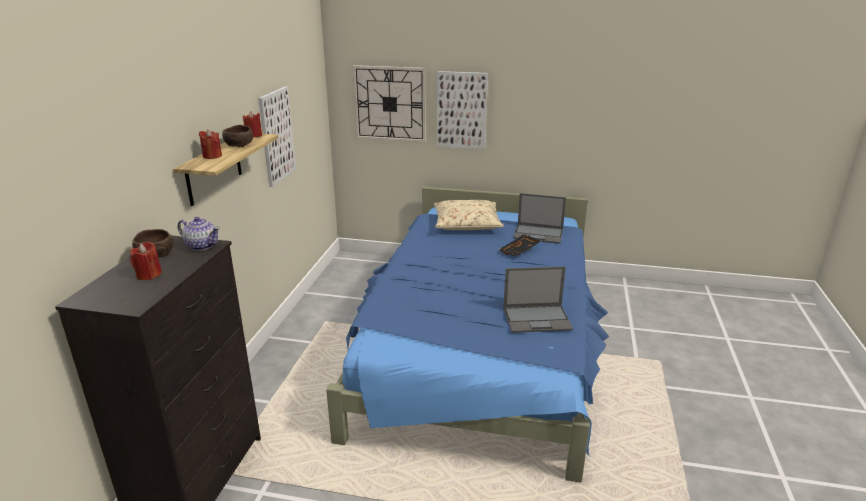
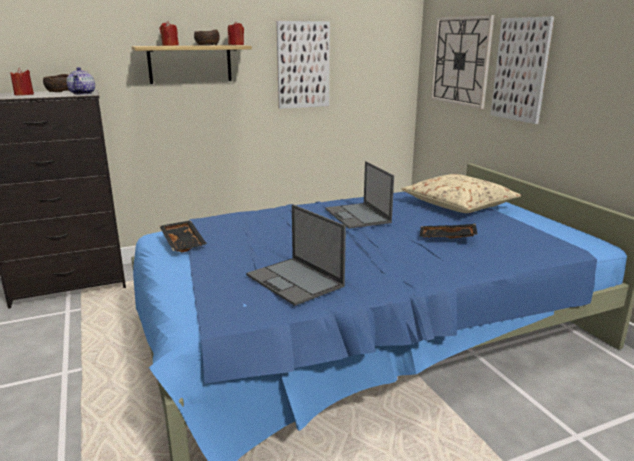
camera: 55 degrees right, 5 degrees down
laptop [513,193,566,244] -> laptop moved to [325,161,394,229]
none -> black tray [159,220,207,252]

